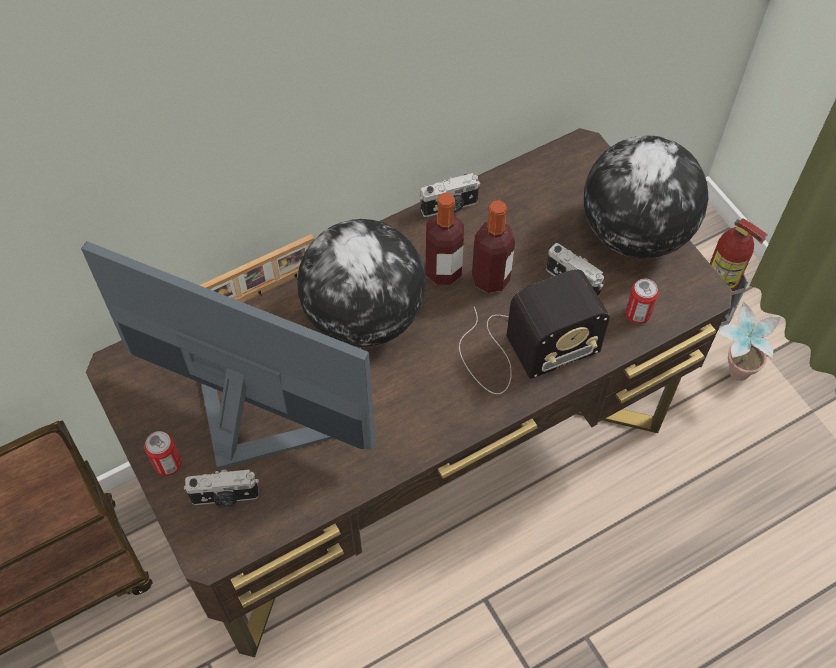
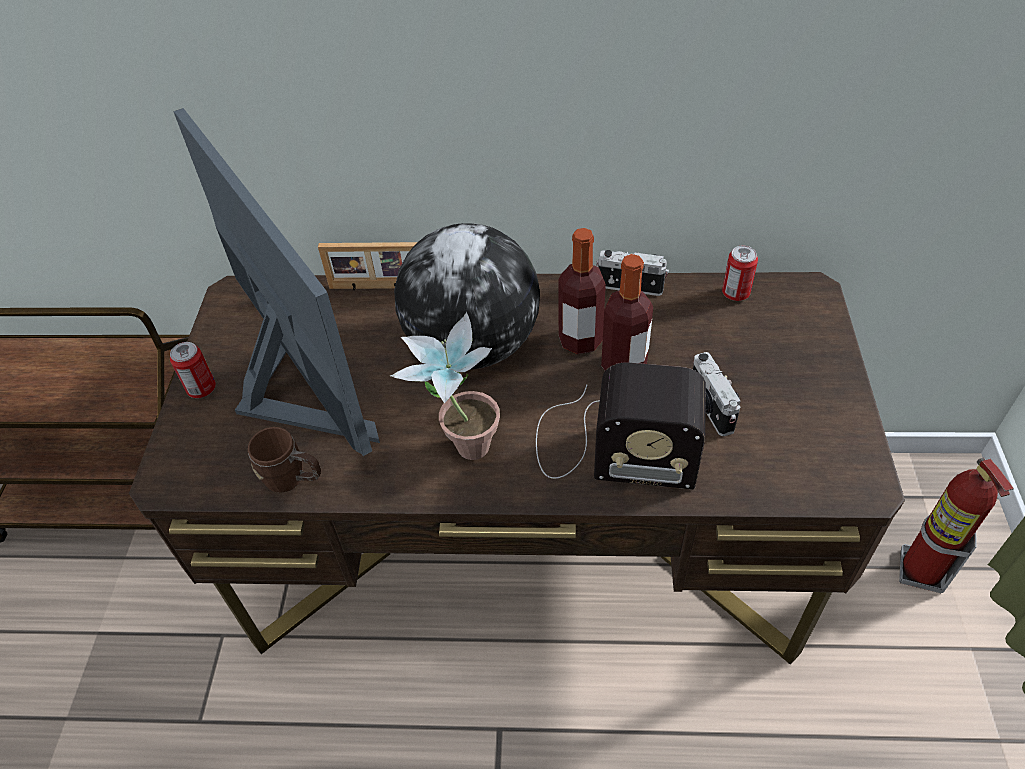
camera: 35 degrees right, 10 degrees down
camera [184,469,259,508] -> none
globe [584,135,708,259] -> none
can [625,279,659,324] -> can moved to [722,246,758,301]
potted plant [717,301,781,381] -> potted plant moved to [390,312,500,460]
none -> brown mug [248,427,321,493]

